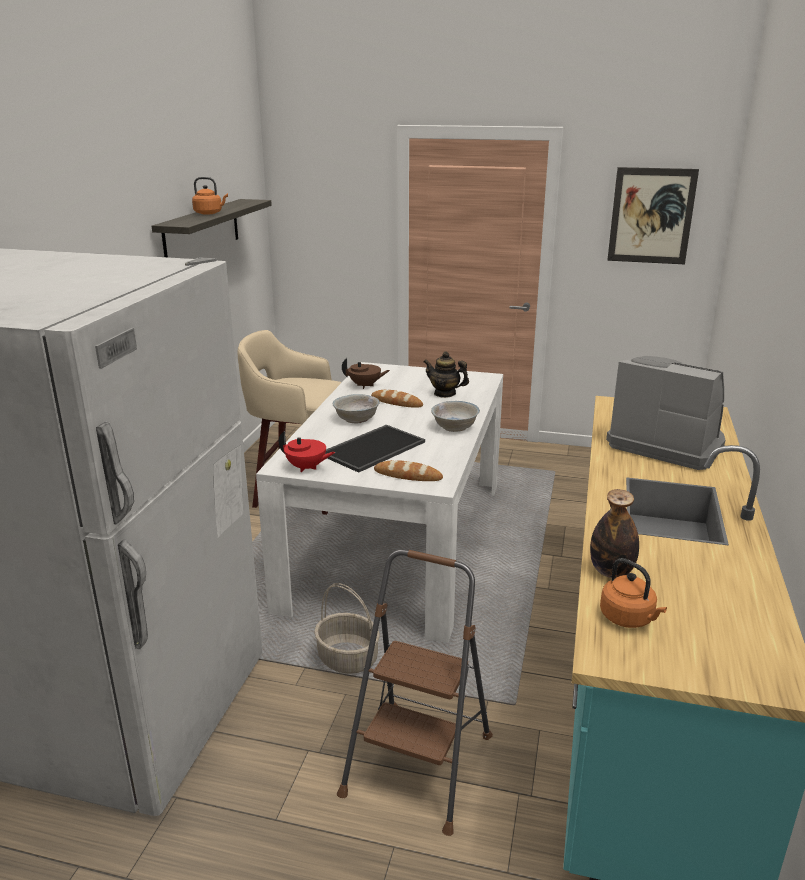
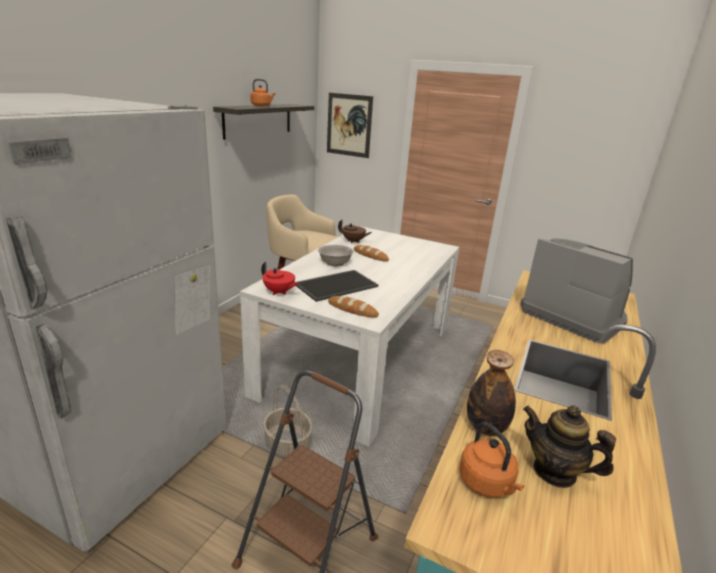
camera: 10 degrees right, 0 degrees up
teapot [424,351,469,398] -> teapot moved to [523,405,616,488]
white bowl [431,401,480,432] -> none
picture [607,167,699,264] -> picture moved to [327,93,373,158]

